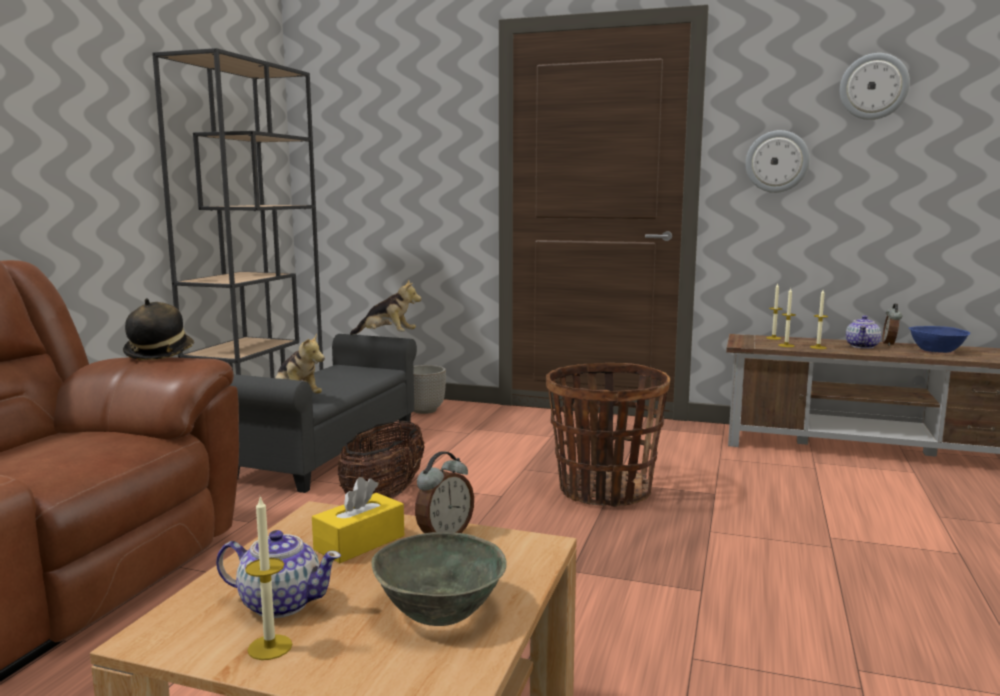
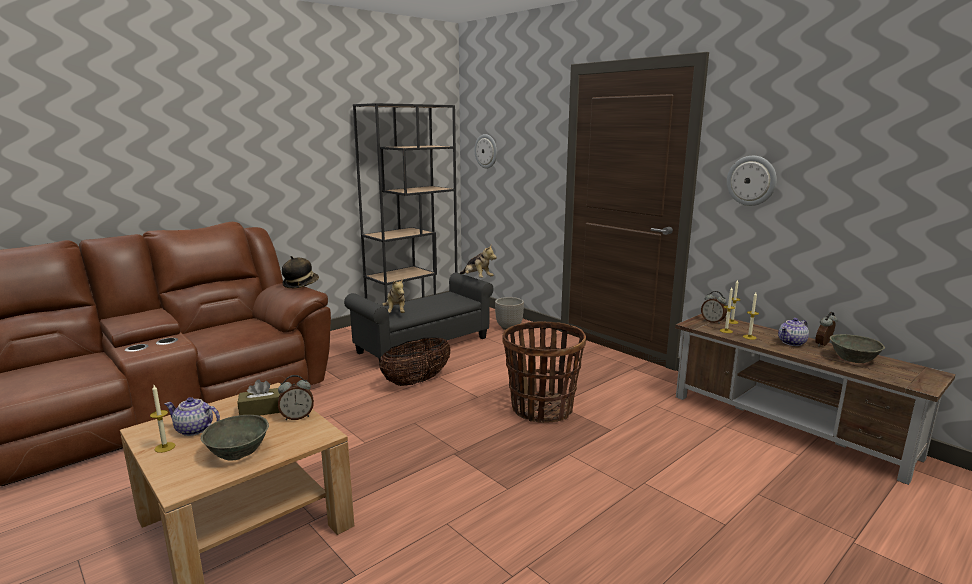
camera: 30 degrees right, 5 degrees up
teapot [216,530,341,618] -> teapot turned 150 degrees clockwise [165,397,220,436]
yellow tissue box [312,477,404,563] -> brown tissue box [238,379,280,416]
wall clock [840,53,910,120] -> wall clock moved to [474,134,497,169]
blue bowl [909,326,970,353] -> grey bowl [830,334,885,363]
none -> alarm clock [701,291,727,324]

